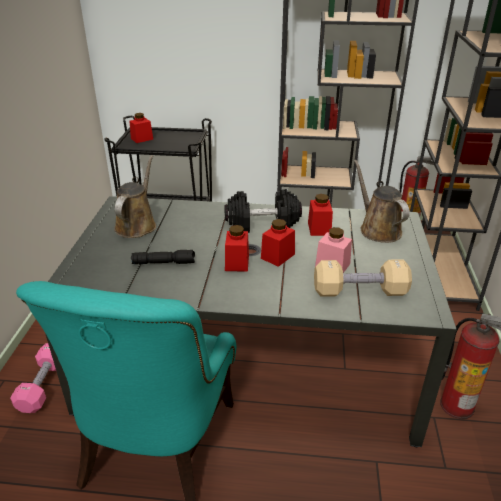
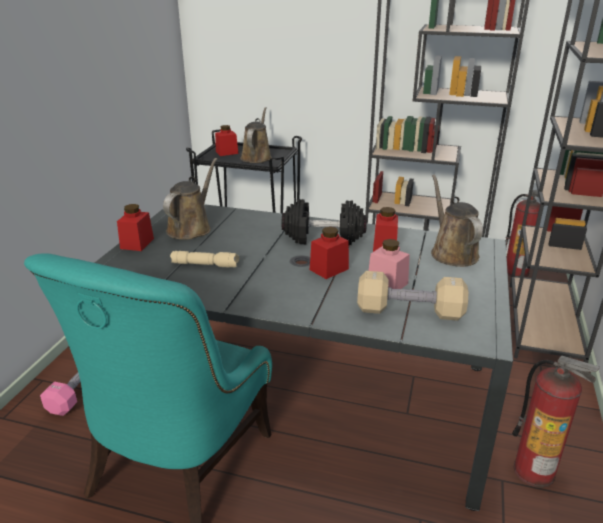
camera: 10 degrees right, 5 degrees down
black flashlight [131,250,195,264] -> beige flashlight [170,251,239,268]
red jar [225,225,249,272] -> red jar moved to [117,204,154,251]
none -> brown watering can [240,107,272,163]

